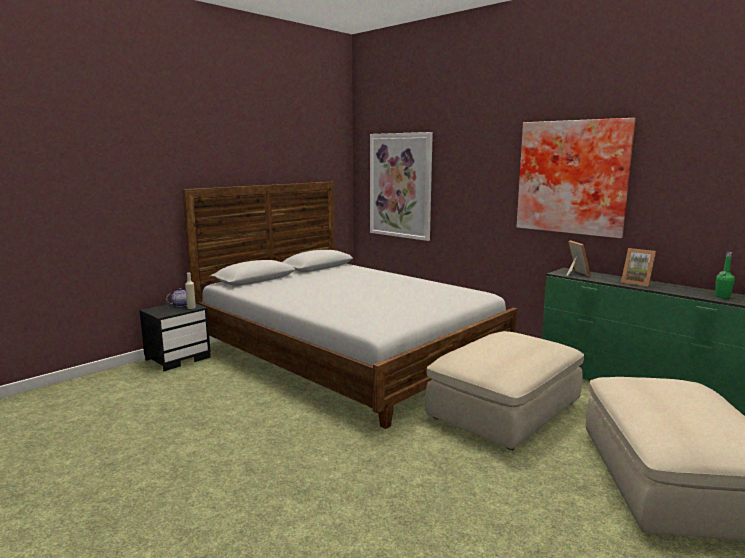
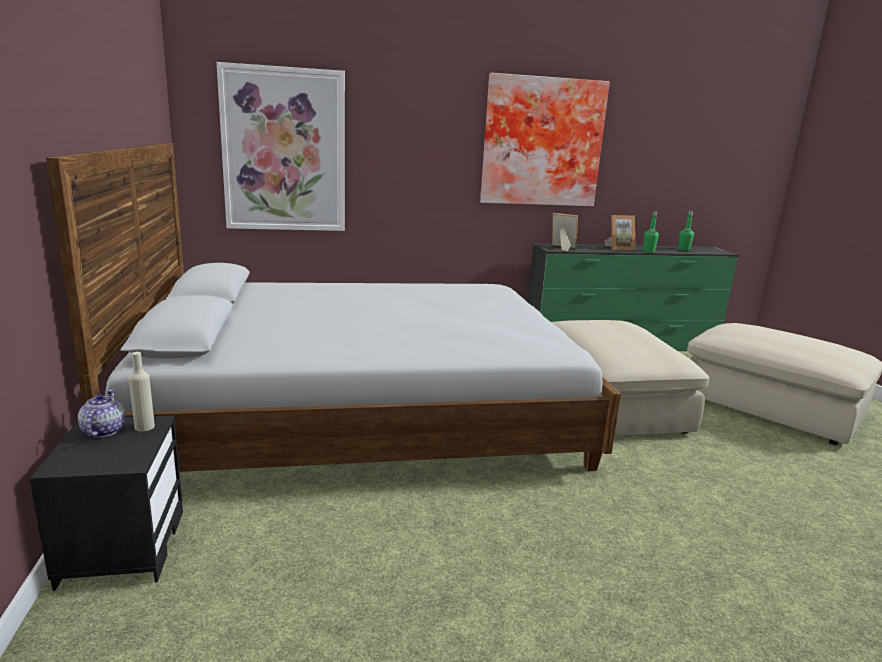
camera: 55 degrees left, 5 degrees up
none -> green bottle [643,211,659,253]

